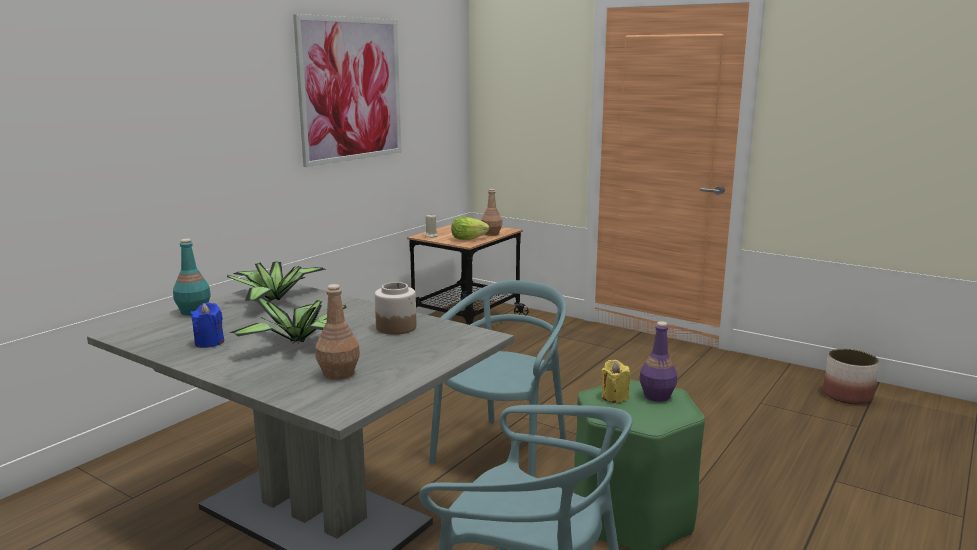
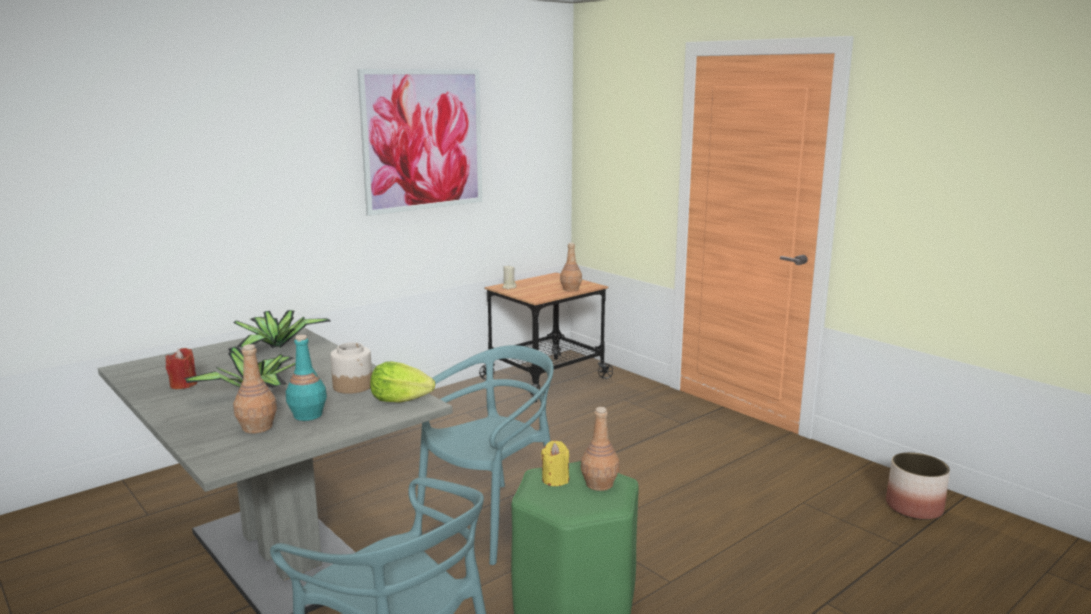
camera: 15 degrees right, 0 degrees up
turquoise bottle [173,239,211,316] -> turquoise bottle moved to [286,335,327,421]
blue candle [190,303,224,348] -> red candle [166,348,198,389]
lettuce [451,217,490,240] -> lettuce moved to [370,361,435,403]
purple bottle [640,321,677,402] -> brown bottle [581,407,619,491]

